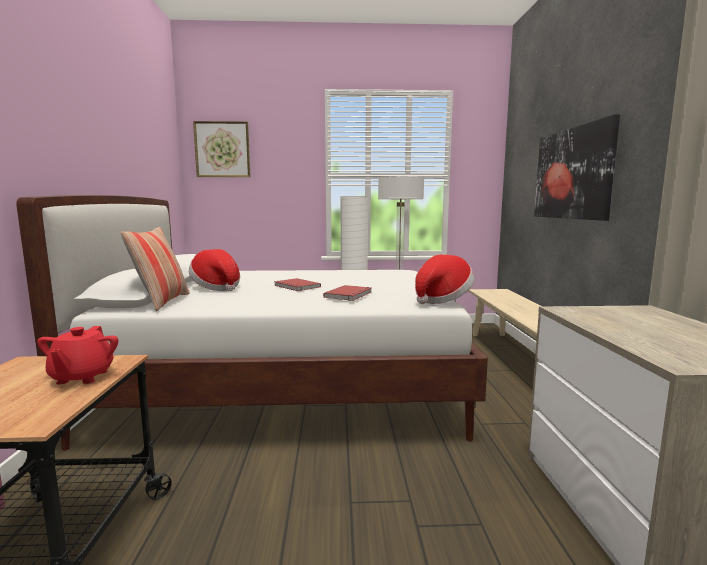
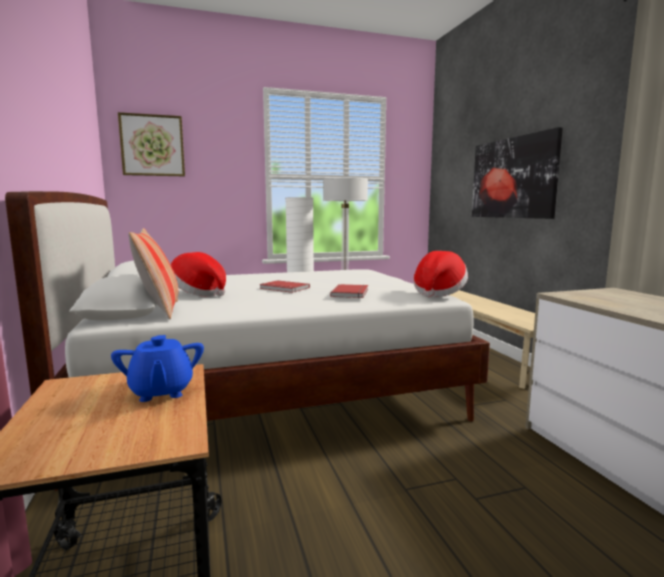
camera: 15 degrees left, 0 degrees up
red teapot [37,326,118,384] -> blue teapot [111,335,204,402]

